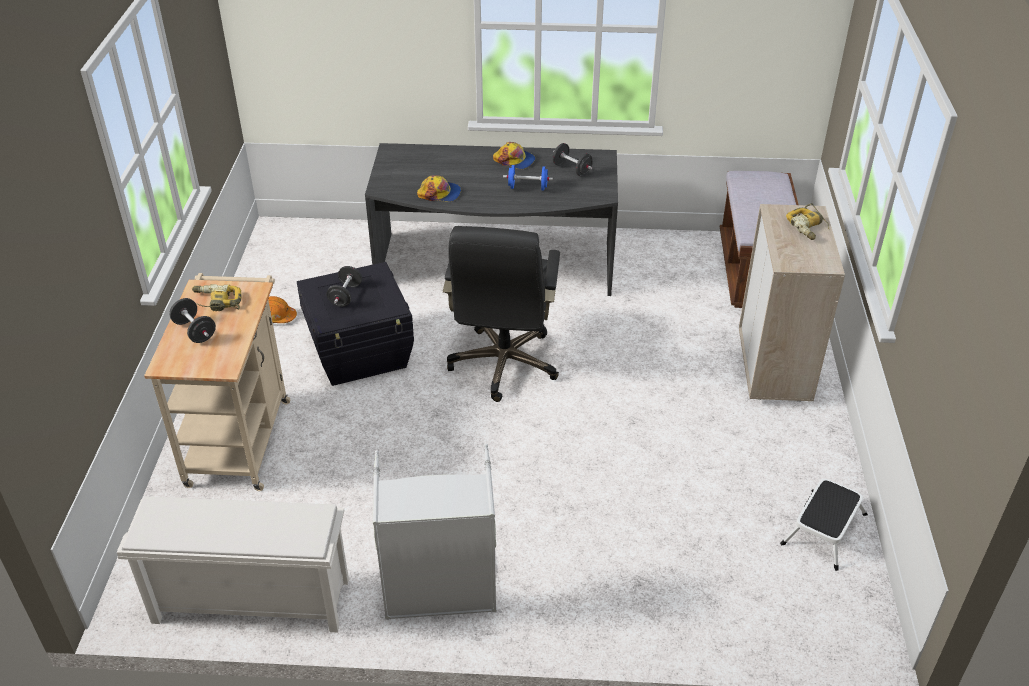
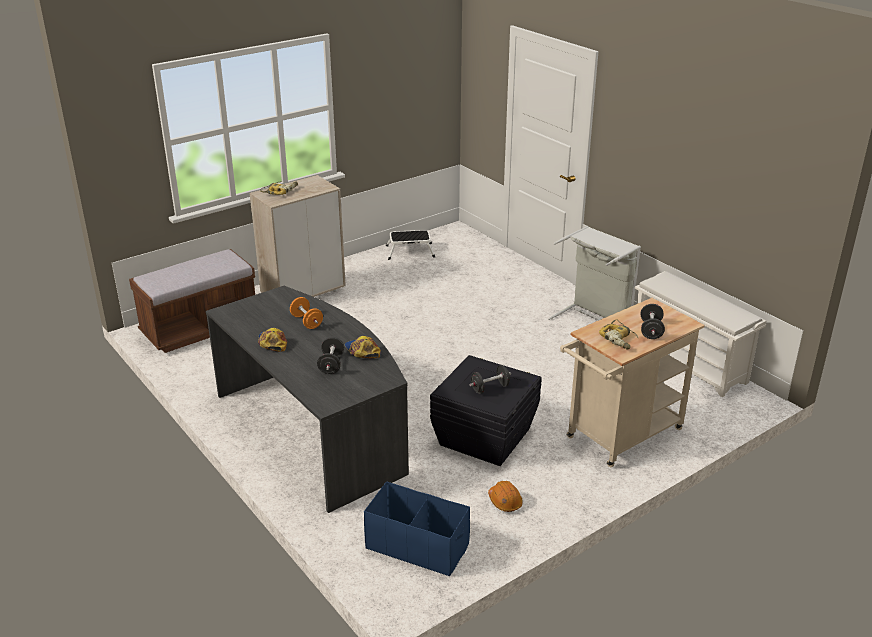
camera: 130 degrees left, 10 degrees down
black office chair [443,226,560,402] -> none
blue dumbbell [503,165,553,190] -> orange dumbbell [290,297,323,329]
black dumbbell [553,143,593,176] -> black dumbbell moved to [317,337,344,374]
none -> blue storage box [364,481,470,577]

